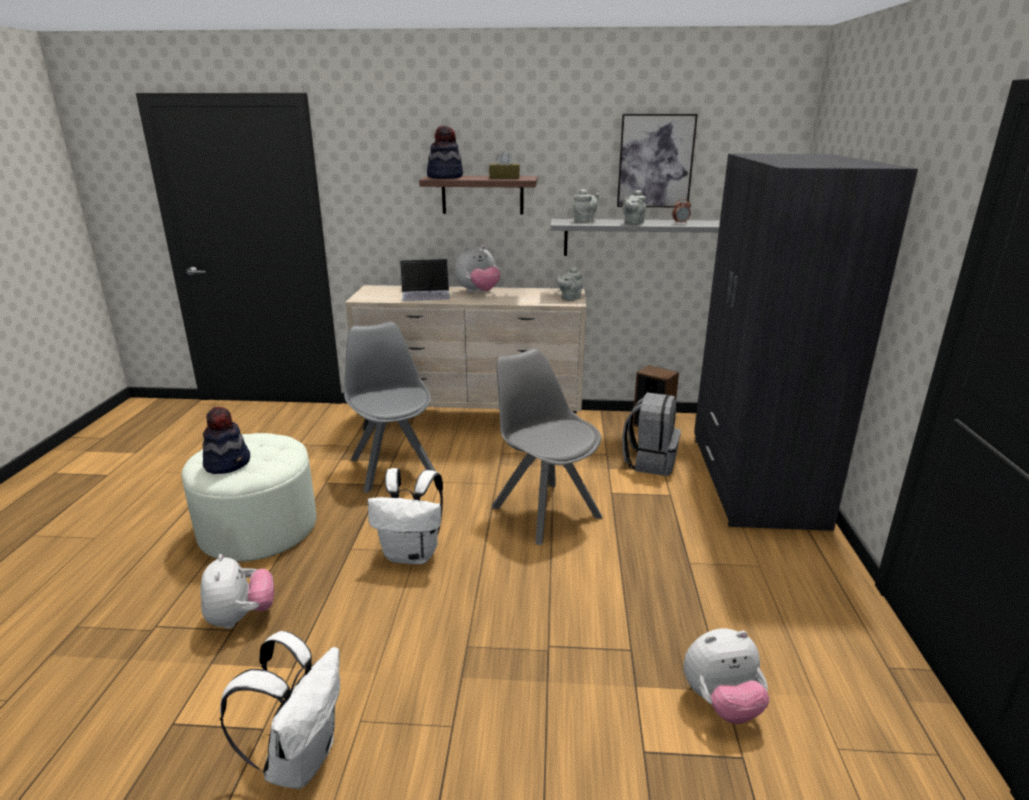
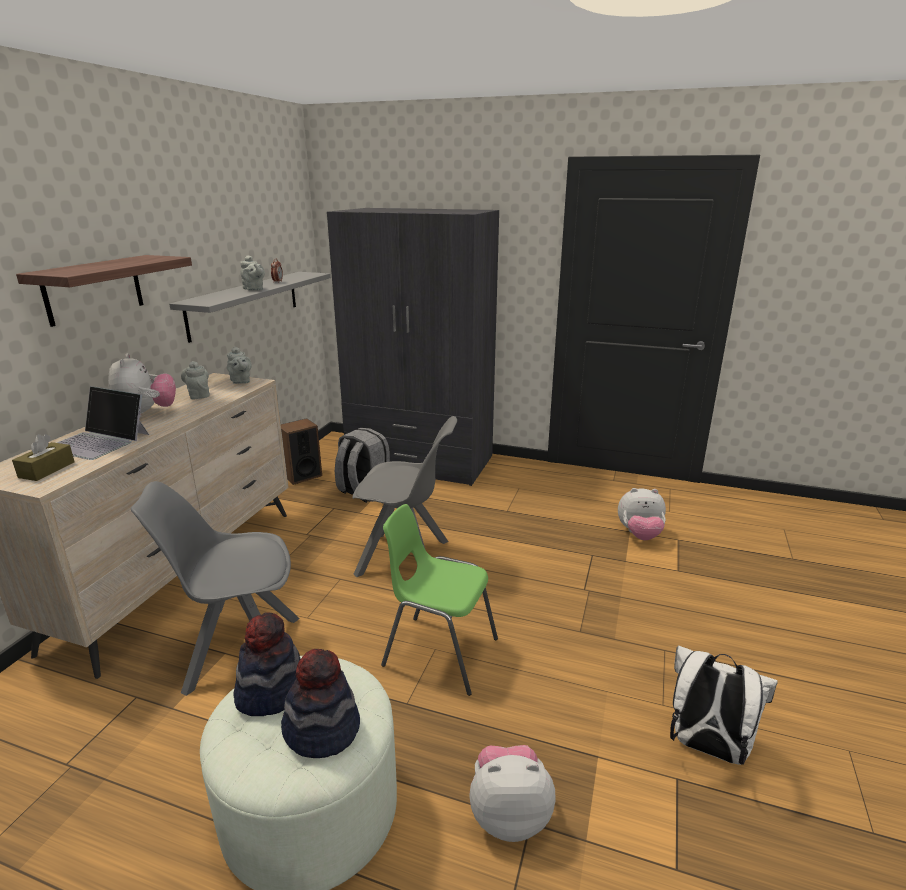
camera: 75 degrees left, 0 degrees up
white backpack [368,468,443,564] -> green chair [381,504,498,696]
laptop [400,259,450,301] -> laptop turned 105 degrees clockwise [57,386,149,460]
hat [427,126,463,179] -> hat moved to [233,612,301,716]
brown tissue box [489,151,520,179] -> brown tissue box moved to [12,434,75,481]
grey chair [492,349,603,545] -> grey chair turned 150 degrees counterclockwise [352,416,457,577]
grey teapot [573,189,599,222] -> grey teapot moved to [181,361,210,399]
picture [617,114,698,207] -> none
plush toy [684,628,769,724] -> plush toy turned 90 degrees clockwise [618,488,666,540]

